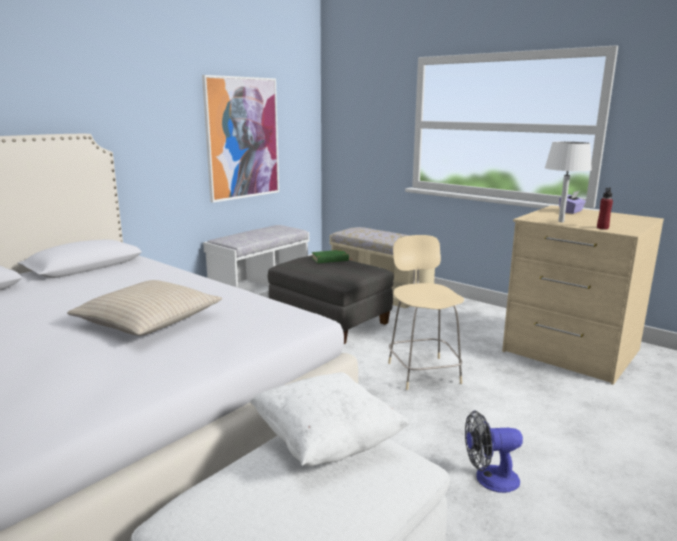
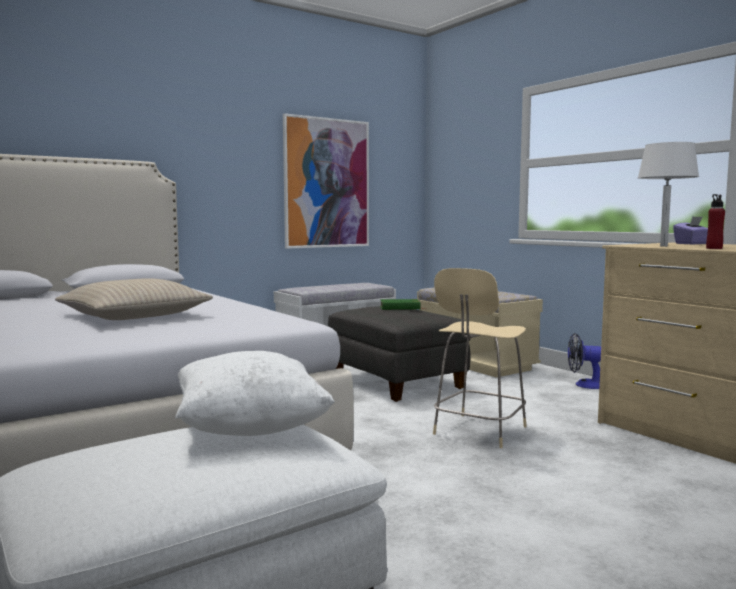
camera: 15 degrees right, 10 degrees down
beige chair [388,235,464,390] -> beige chair turned 150 degrees counterclockwise [433,268,527,448]
fan [465,411,523,493] -> fan moved to [568,333,601,389]

